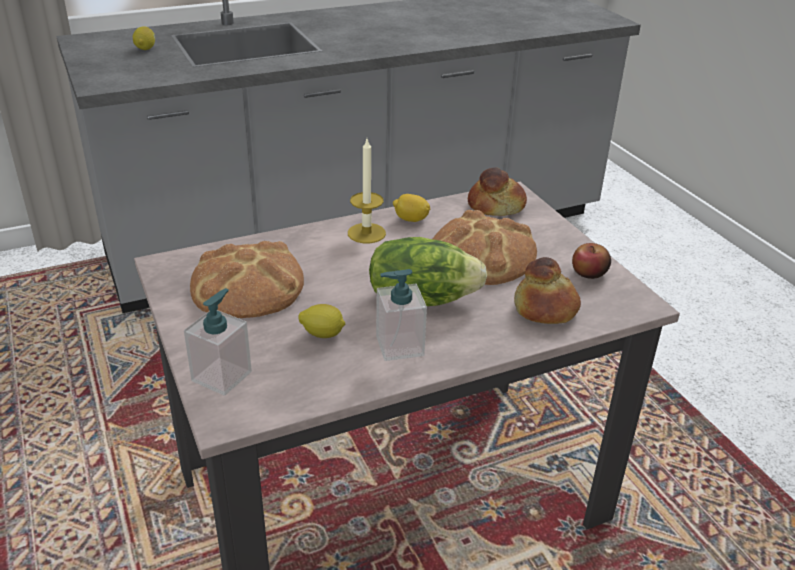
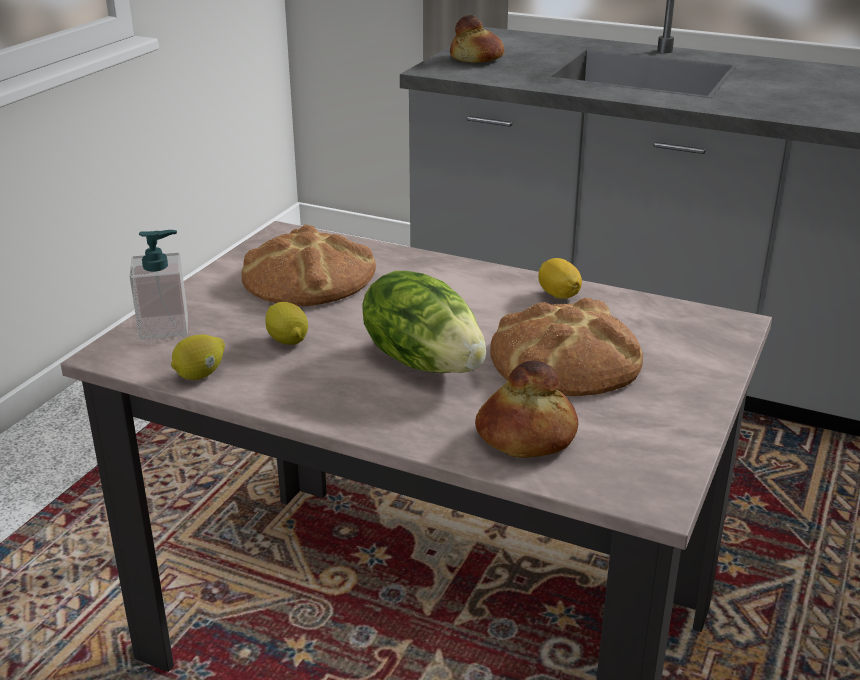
camera: 50 degrees right, 5 degrees down
lemon [133,26,155,50] -> lemon moved to [171,334,225,380]
candle [348,139,386,243] -> none
soap dispenser [376,269,427,361] -> none
bread [468,167,527,216] -> bread moved to [450,15,504,63]
apple [572,243,611,279] -> none

